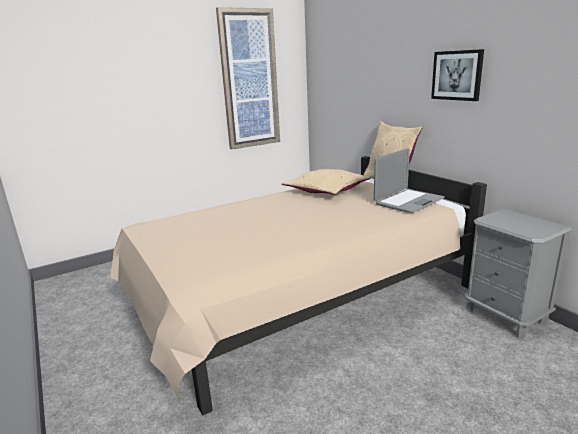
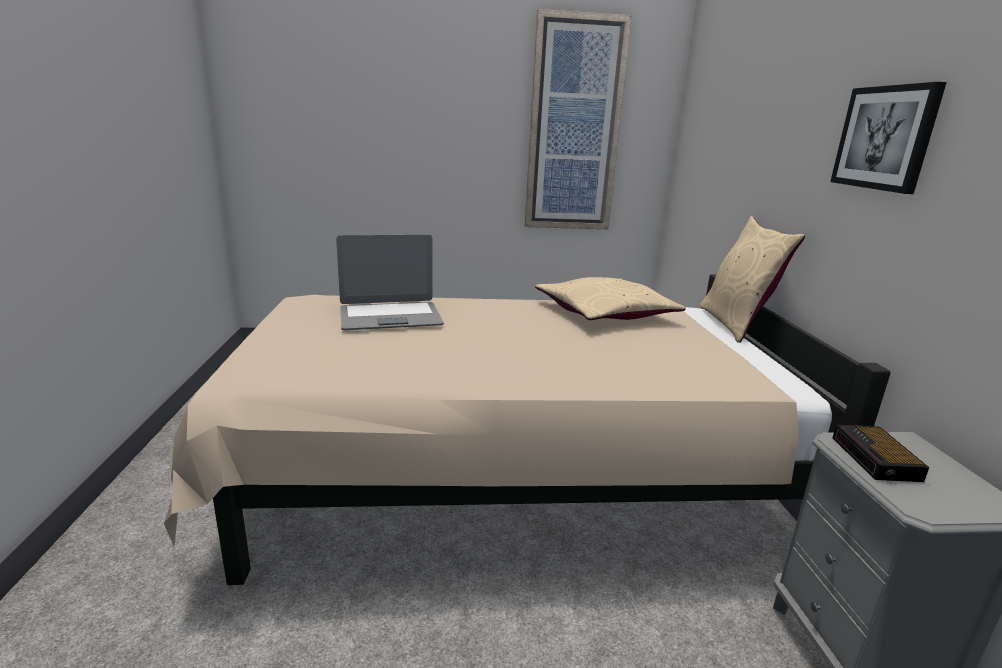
camera: 25 degrees right, 0 degrees up
laptop [374,148,445,213] -> laptop moved to [336,235,444,330]
none -> alarm clock [832,425,929,482]

